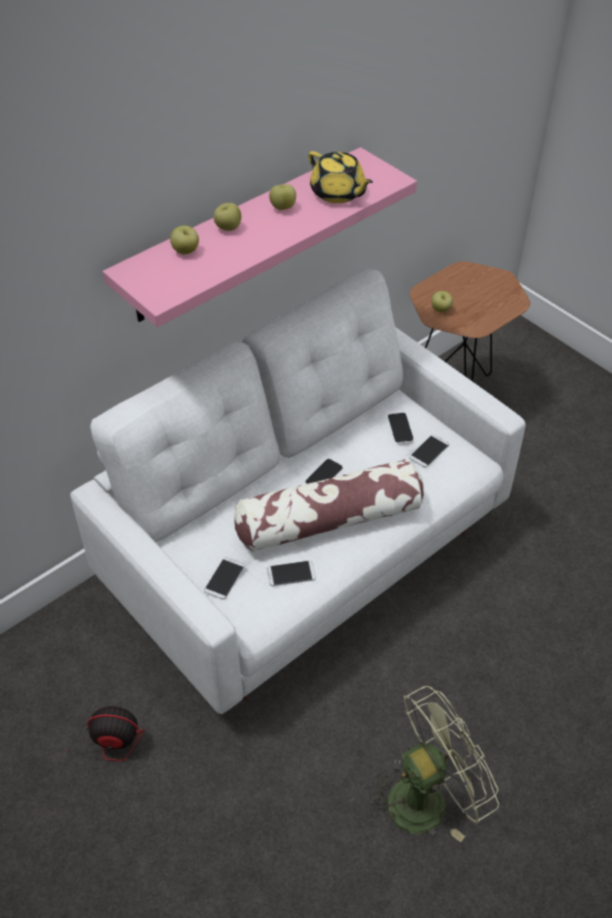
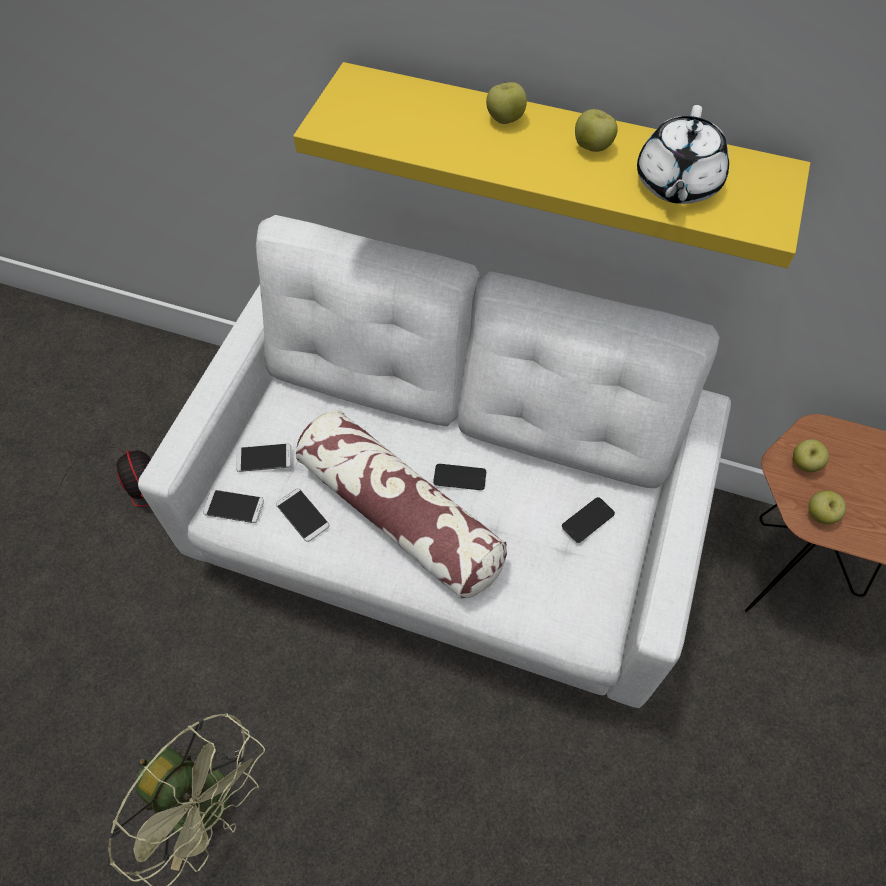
camera: 60 degrees right, 10 degrees up
pink shelf [103,147,417,327] -> yellow shelf [293,62,810,268]
apple [170,226,199,254] -> apple moved to [808,490,846,524]
yellow teapot [308,151,373,203] -> white teapot [637,105,729,204]
phone [409,435,449,467] -> phone moved to [203,490,264,523]

